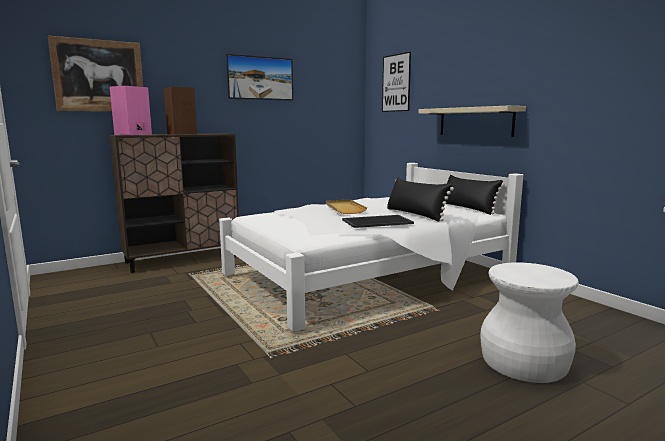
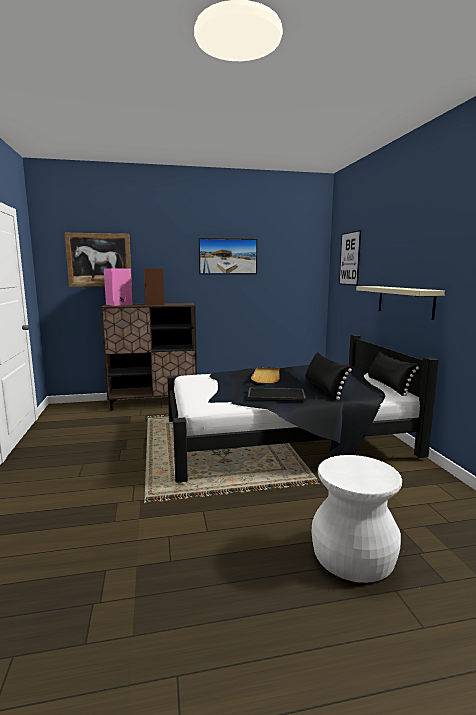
camera: 20 degrees right, 0 degrees up
white bed [219,163,523,332] -> black bed [167,334,439,483]

